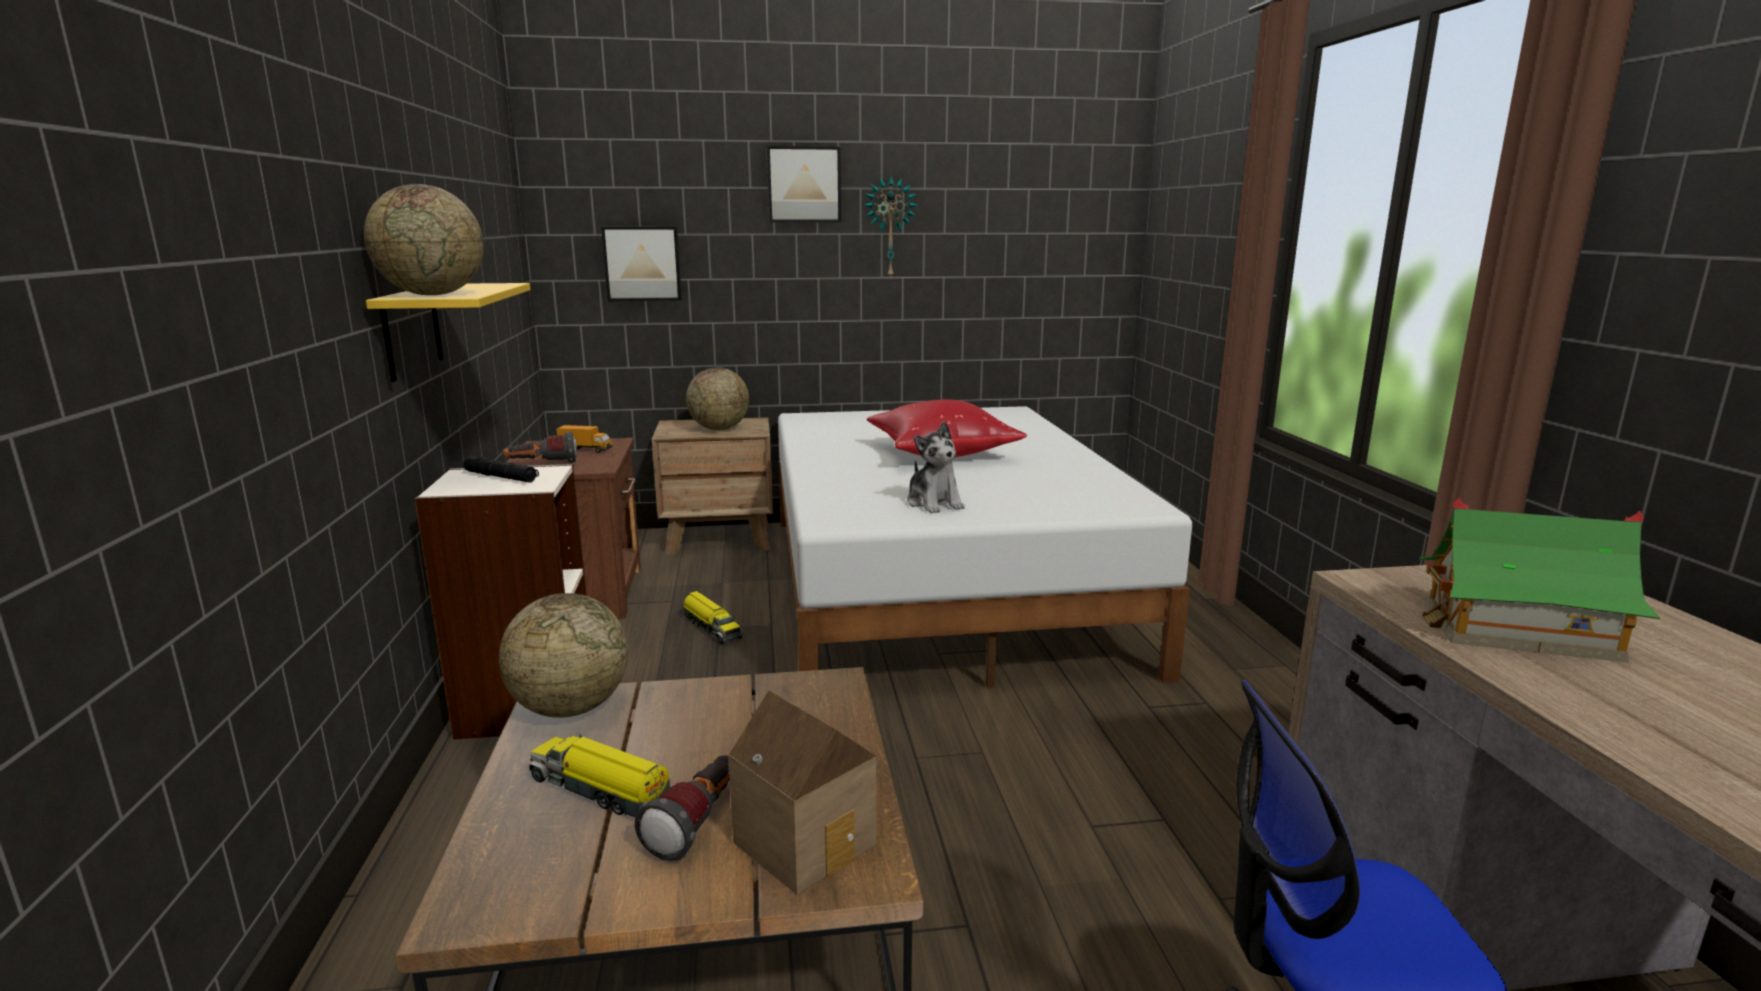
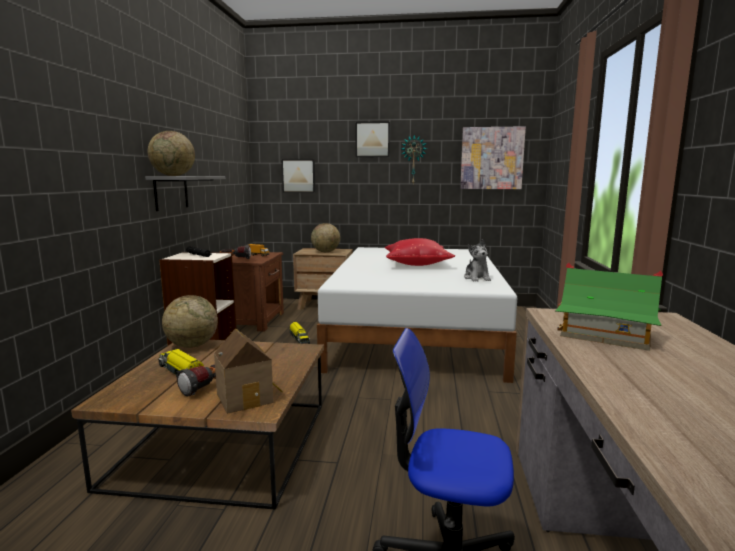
camera: 15 degrees right, 5 degrees down
yellow shelf [366,283,531,382] -> grey shelf [145,176,226,211]
plush toy [907,421,965,513] -> plush toy moved to [464,239,491,282]
none -> picture [460,126,526,189]

